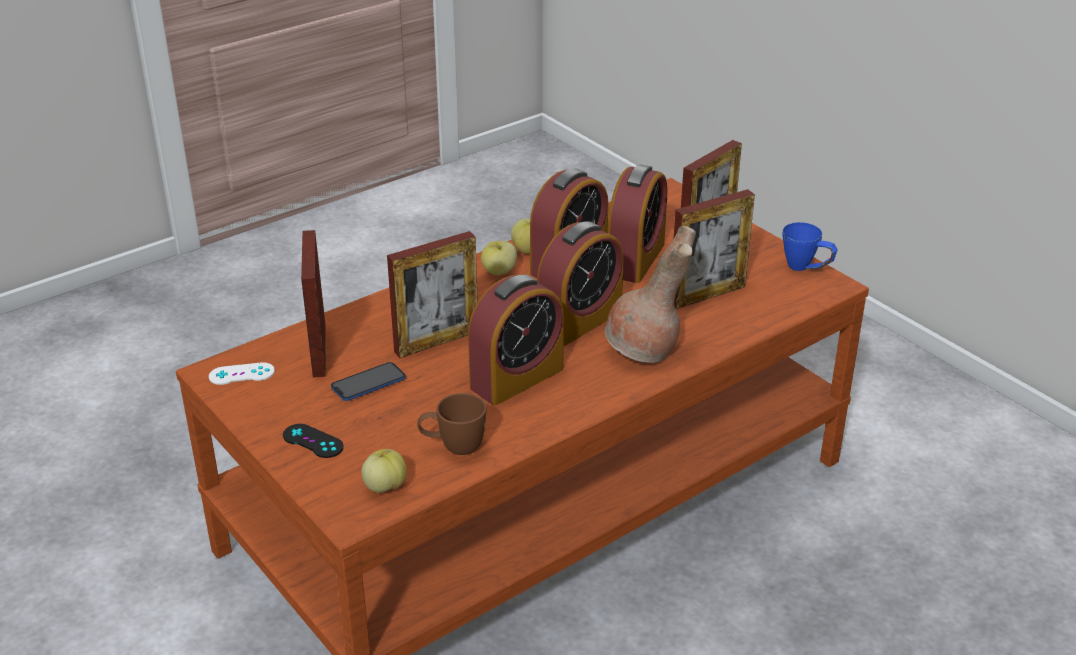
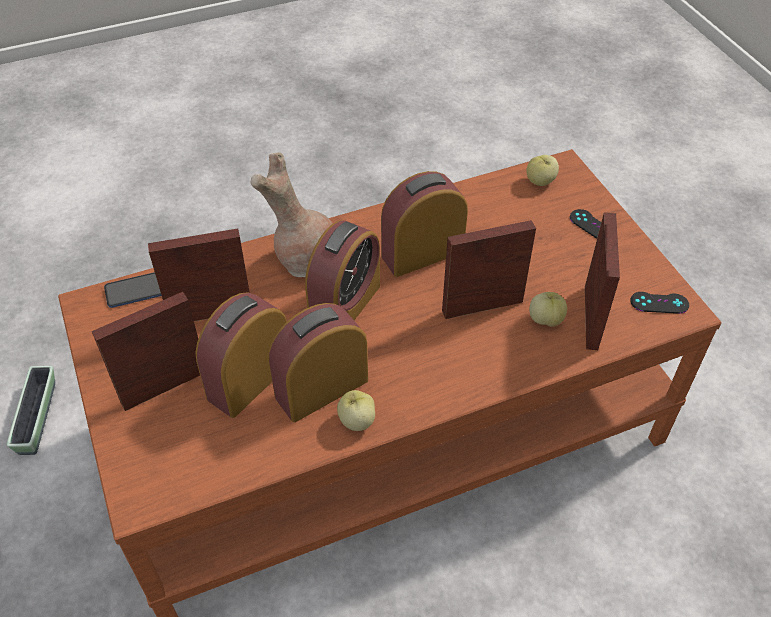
camera: 165 degrees left, 15 degrees up
white game controller [209,362,275,385] -> black game controller [630,292,689,314]
phone [331,362,406,401] -> phone moved to [104,272,162,308]
brown mug [417,393,486,455] -> none
apple [481,241,517,275] -> apple moved to [529,292,567,327]
alarm clock [537,221,624,346] -> alarm clock turned 150 degrees clockwise [305,220,380,320]
blue mug [783,222,838,271] -> none
none -> planter [7,366,55,455]

